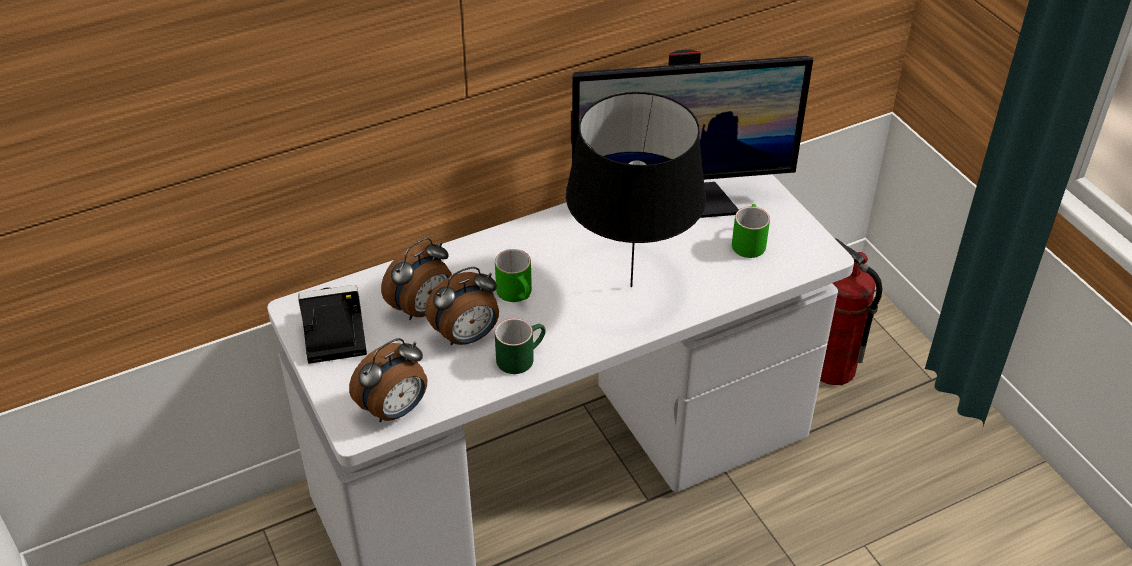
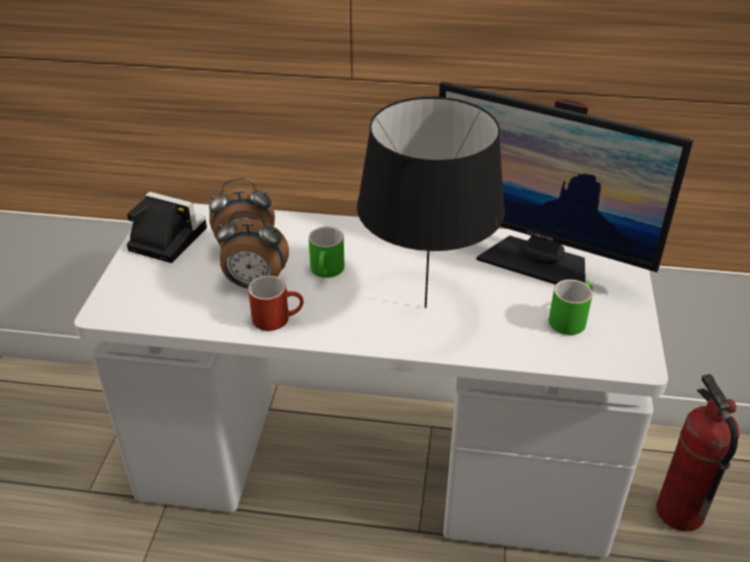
camera: 35 degrees right, 5 degrees down
alarm clock [349,338,427,422] -> none
green mug [495,318,546,374] -> red mug [248,276,304,331]

